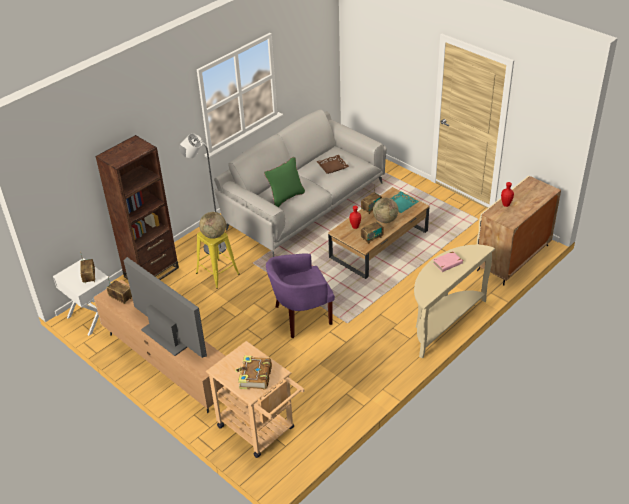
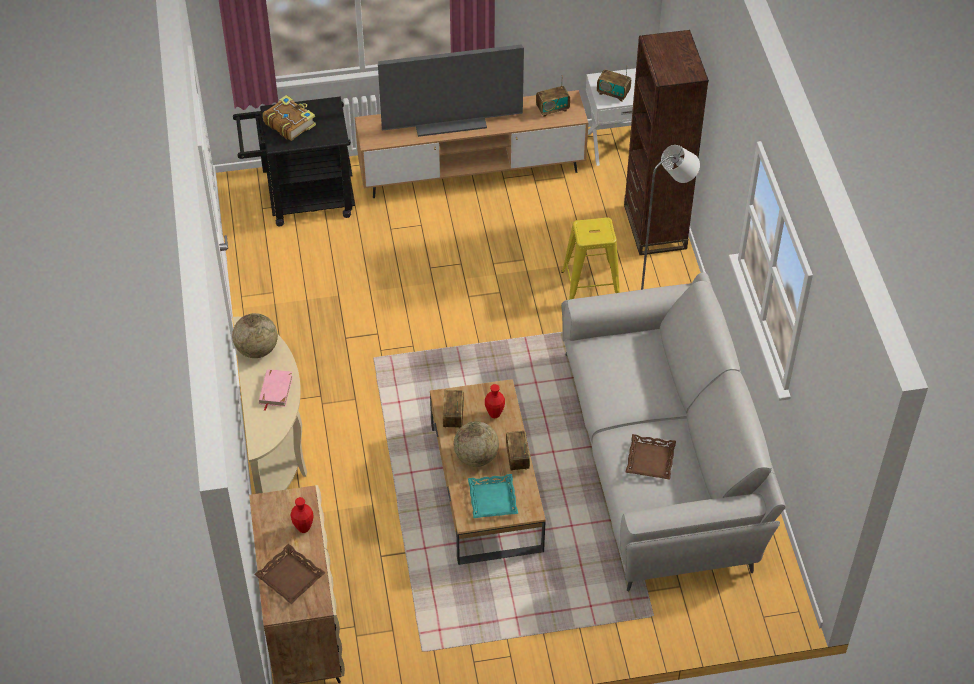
camera: 125 degrees right, 10 degrees up
globe [199,212,226,239] -> globe moved to [232,313,278,358]
beige cart [206,341,305,458] -> black cart [233,97,355,226]
green pillow [264,157,305,207] -> none
purple armchair [266,254,335,338] -> none
none -> brown tray [254,543,326,604]

